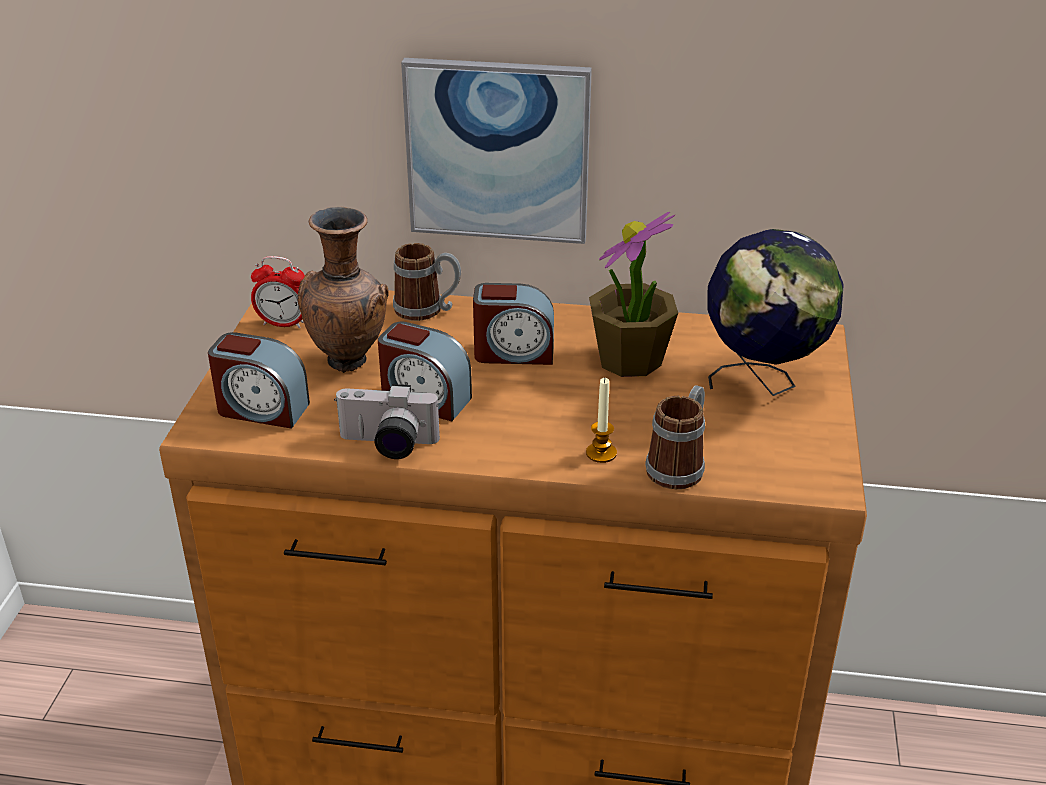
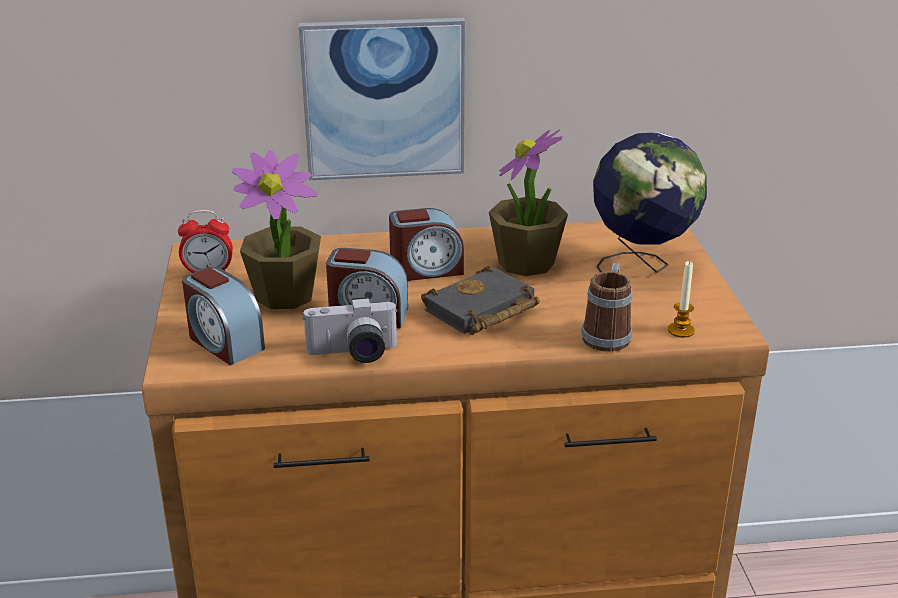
camera: 15 degrees left, 5 degrees down
alarm clock [208,332,310,428] -> alarm clock turned 45 degrees clockwise [182,267,265,365]
brown vase [298,206,389,373] -> potted plant [232,150,321,309]
mug [393,243,461,321] -> none
candle [586,378,617,463] -> candle moved to [668,261,695,338]
none -> black book [421,266,540,335]

